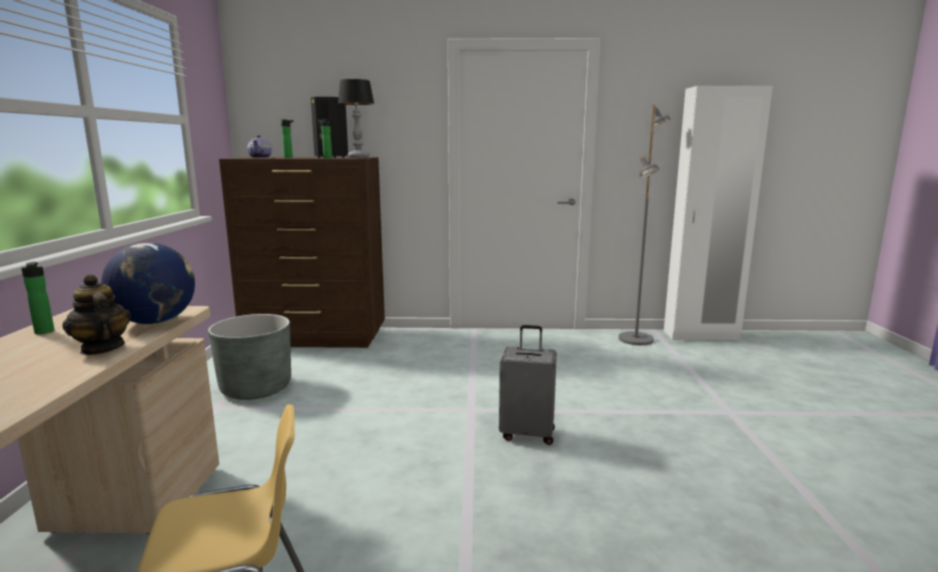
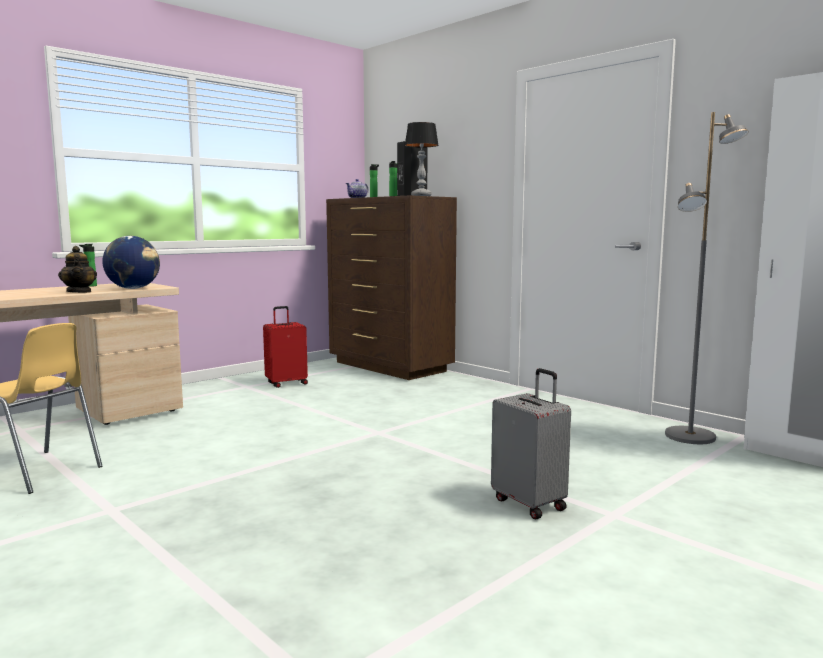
camera: 45 degrees right, 5 degrees down
teapot [63,274,131,355] -> teapot turned 150 degrees clockwise [58,246,97,293]
grey planter [208,314,291,400] -> red suitcase [263,306,308,388]
grey suitcase [499,325,557,445] -> grey suitcase moved to [491,368,571,519]

